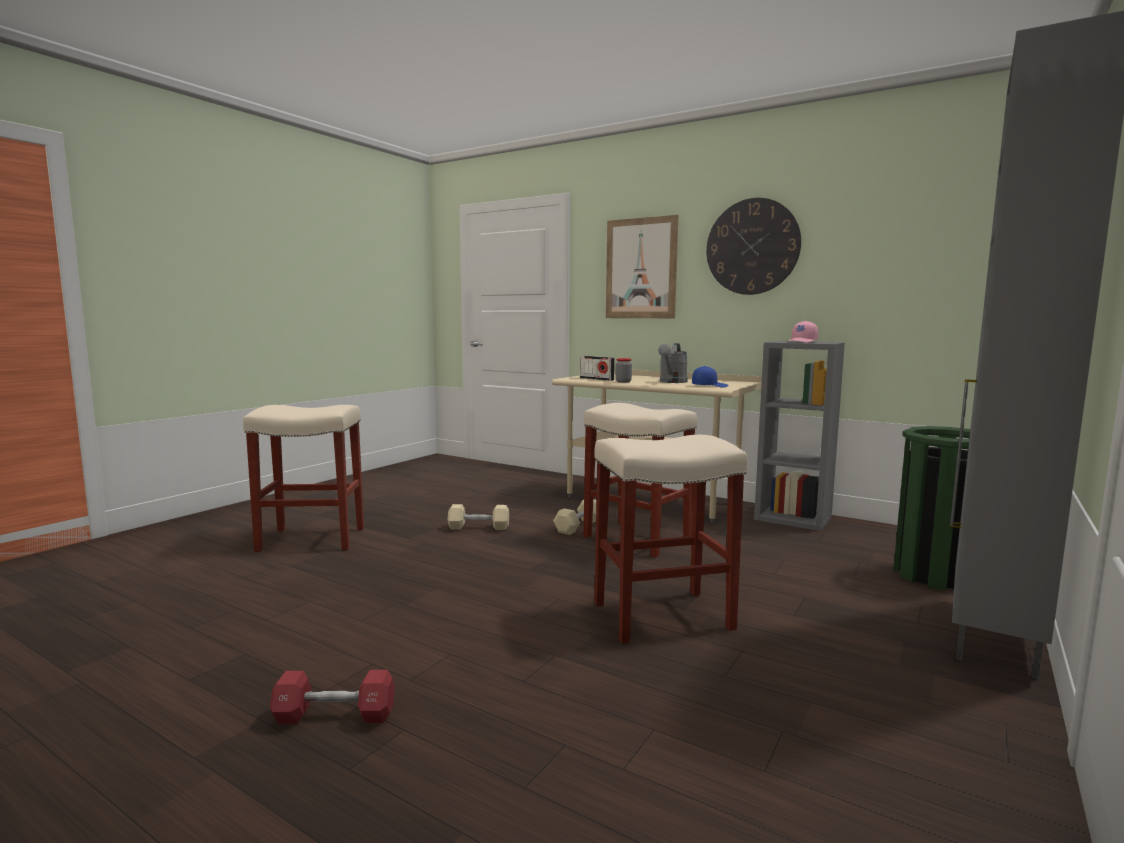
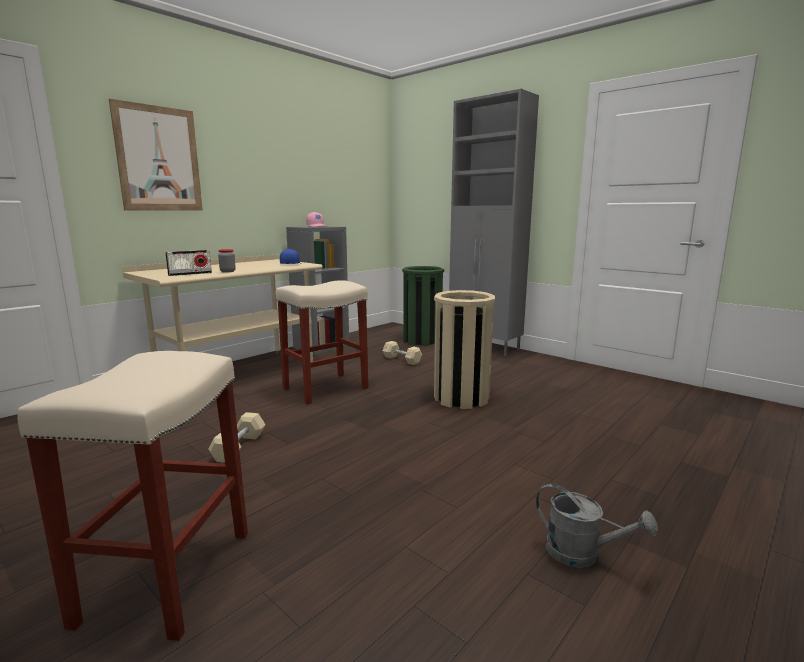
camera: 80 degrees left, 5 degrees up
red dumbbell [270,670,395,724] -> none
beige dumbbell [553,499,596,535] -> beige dumbbell moved to [383,341,422,365]
beige stool [594,435,748,644] -> beige trash can [434,290,495,409]
grey watering can [658,343,688,383] -> grey watering can moved to [536,483,658,568]
wall clock [706,198,801,295] -> none

